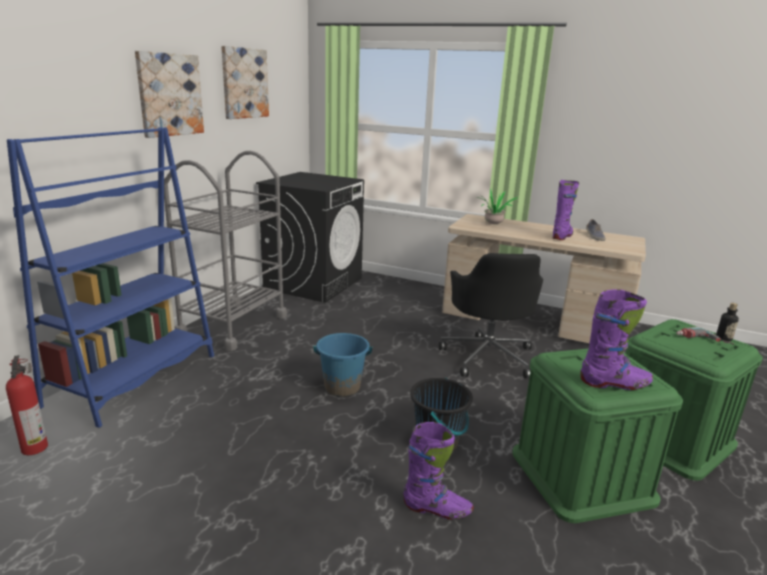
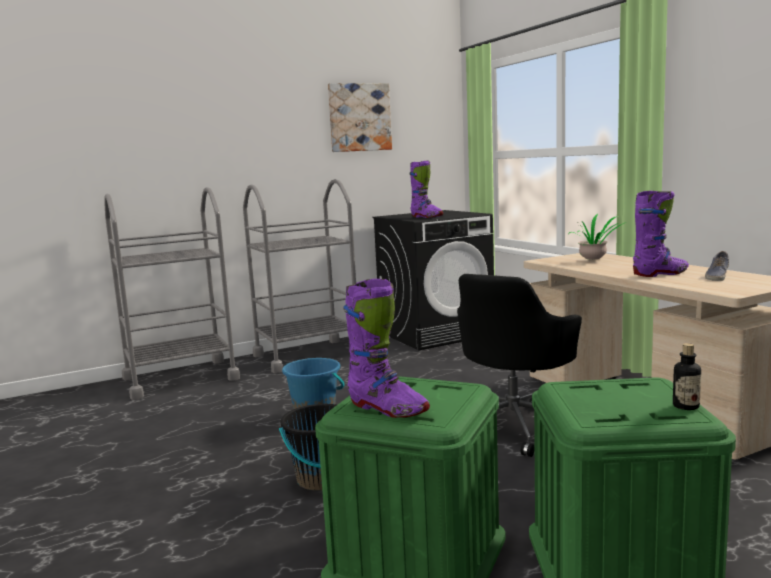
camera: 40 degrees right, 10 degrees down
fire extinguisher [6,355,48,455] -> none
blue bookcase [7,127,214,428] -> grey cart [104,187,240,400]
picture [135,51,204,138] -> none
purple boot [403,422,474,520] -> purple boot moved to [409,161,443,218]
power drill [676,327,734,345] -> none

